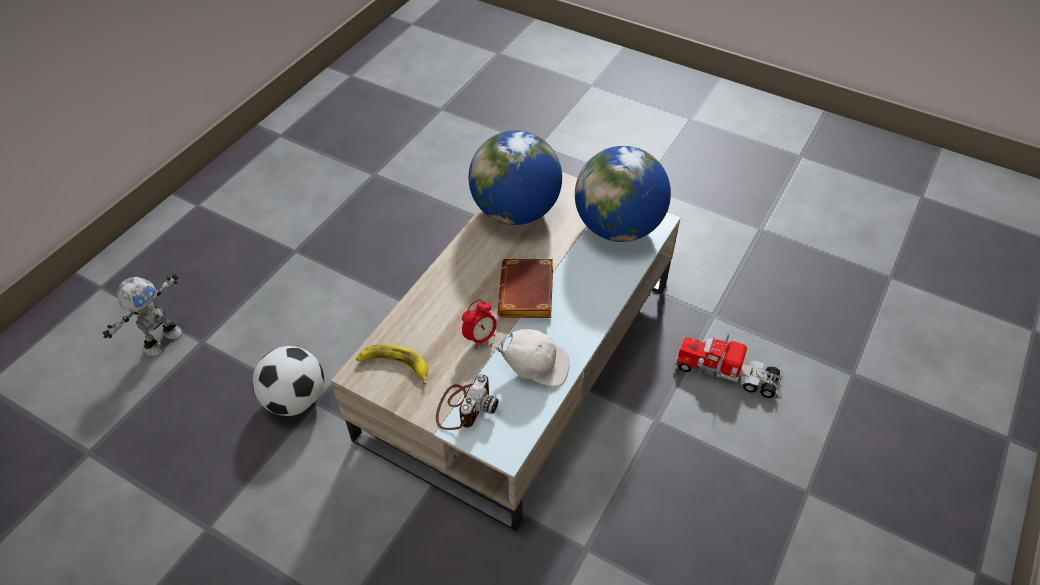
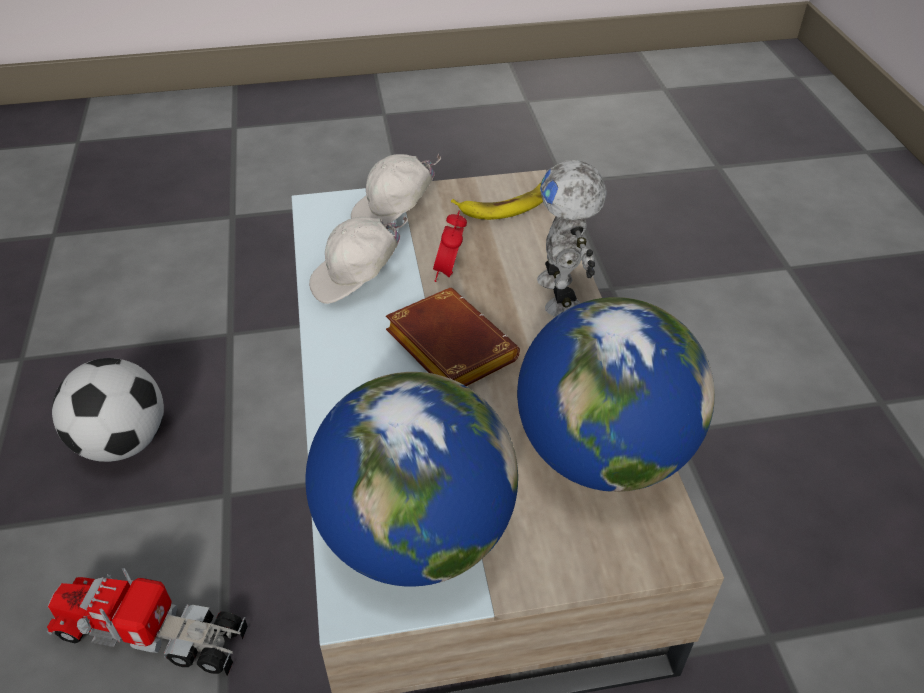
camera: 140 degrees right, 5 degrees down
toy robot [102,273,182,356] -> toy robot moved to [537,160,607,317]
football [252,346,324,416] -> football moved to [52,358,164,462]
camera [436,375,499,430] -> white cap [351,154,441,224]
toy truck [674,334,784,400] -> toy truck turned 150 degrees counterclockwise [47,568,248,676]

